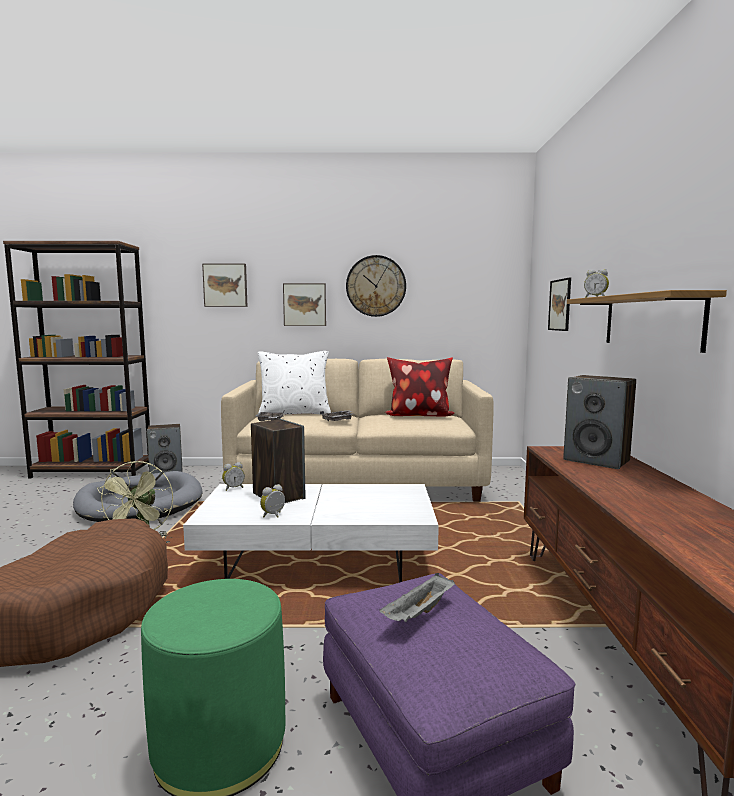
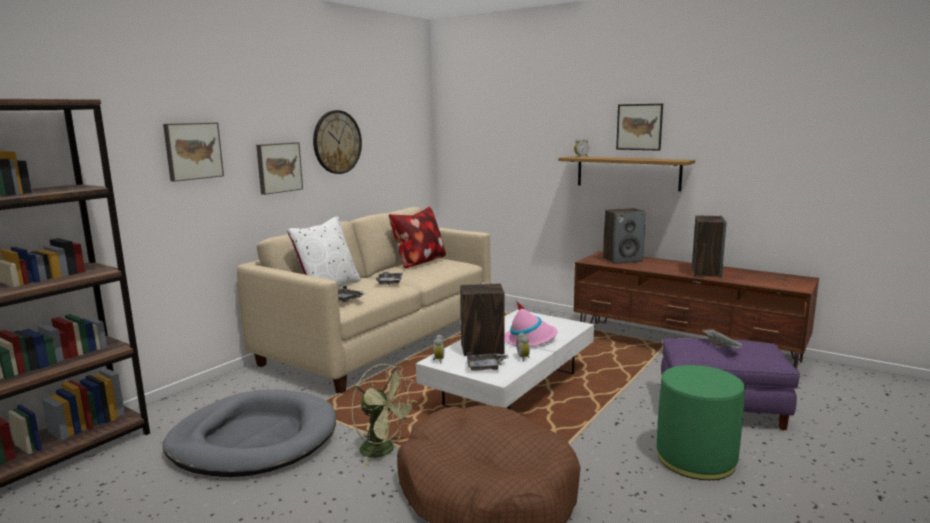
camera: 55 degrees left, 5 degrees up
speaker [147,424,183,474] -> speaker moved to [692,215,726,278]
picture [548,278,571,331] -> picture moved to [616,104,663,151]
none -> grey tray [467,352,509,371]
none -> pink hat [505,301,557,347]

